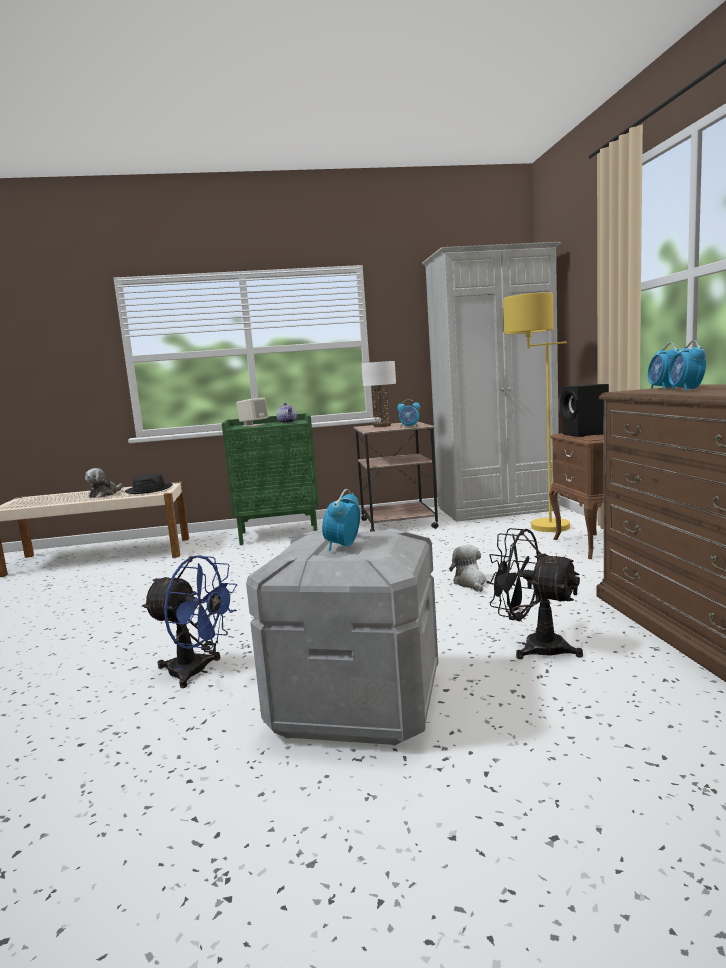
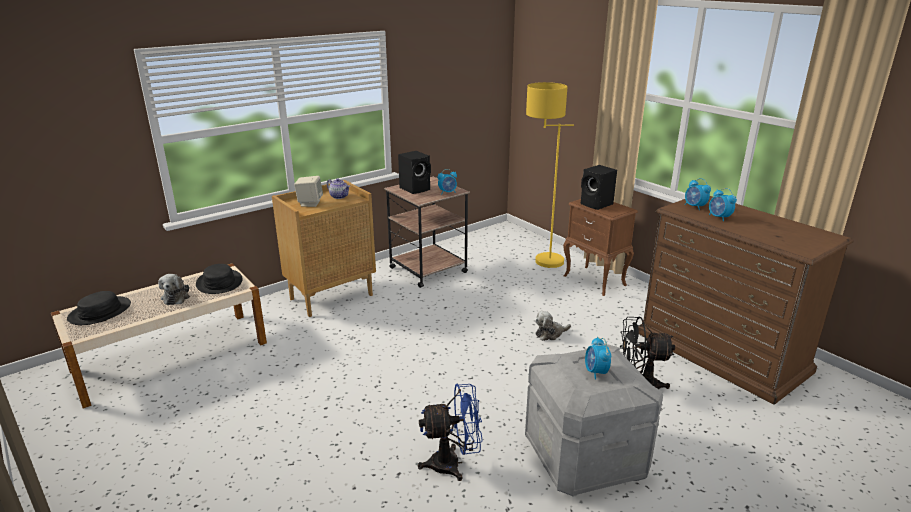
camera: 30 degrees left, 15 degrees up
green cabinet [222,413,319,545] -> brown cabinet [272,180,376,317]
table lamp [361,361,396,427] -> black speaker [398,151,431,194]
white wardrobe [422,242,561,521] -> none
plush toy [449,545,486,592] -> plush toy turned 75 degrees counterclockwise [535,311,571,341]
none -> black hat [67,291,131,325]

